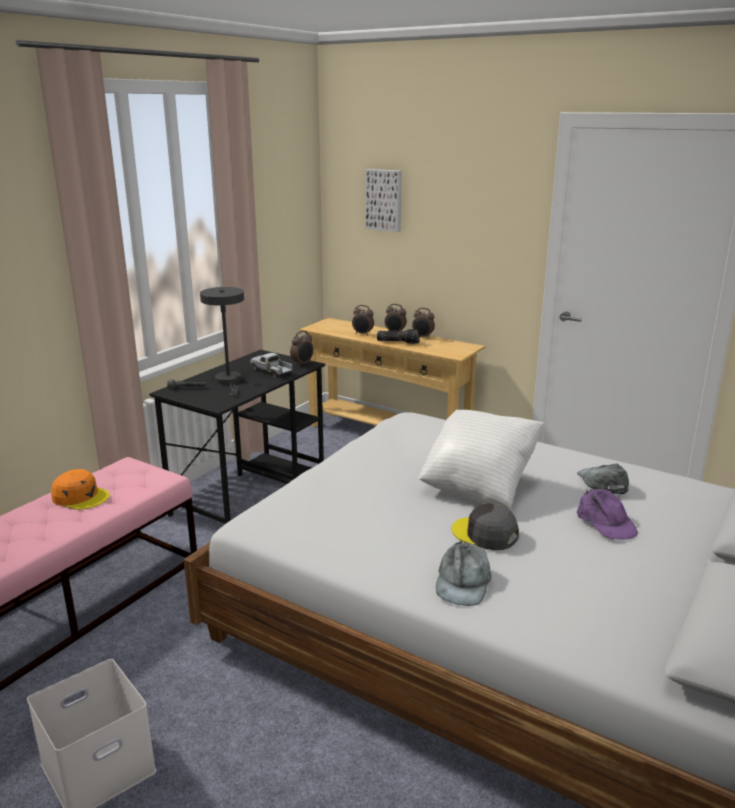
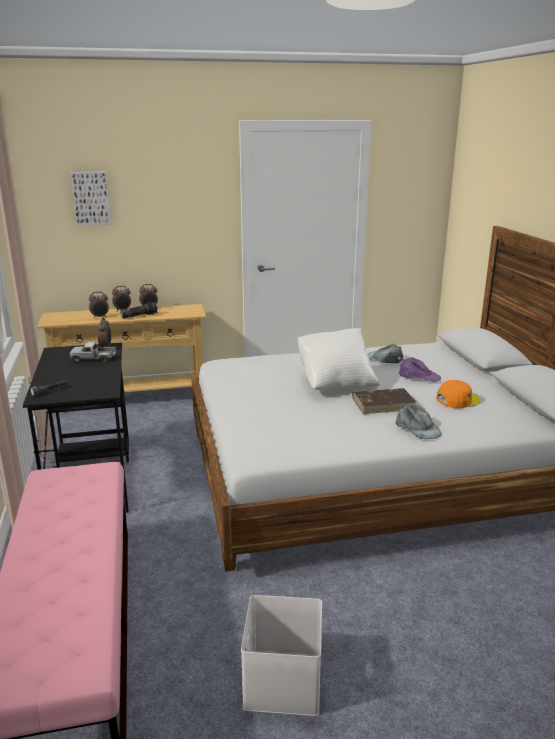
camera: 45 degrees left, 0 degrees up
orange cap [51,469,110,510] -> orange cap moved to [436,380,481,408]
grey table lamp [200,287,244,396] -> none
grey cap [452,503,519,550] -> brown book [352,388,416,414]

